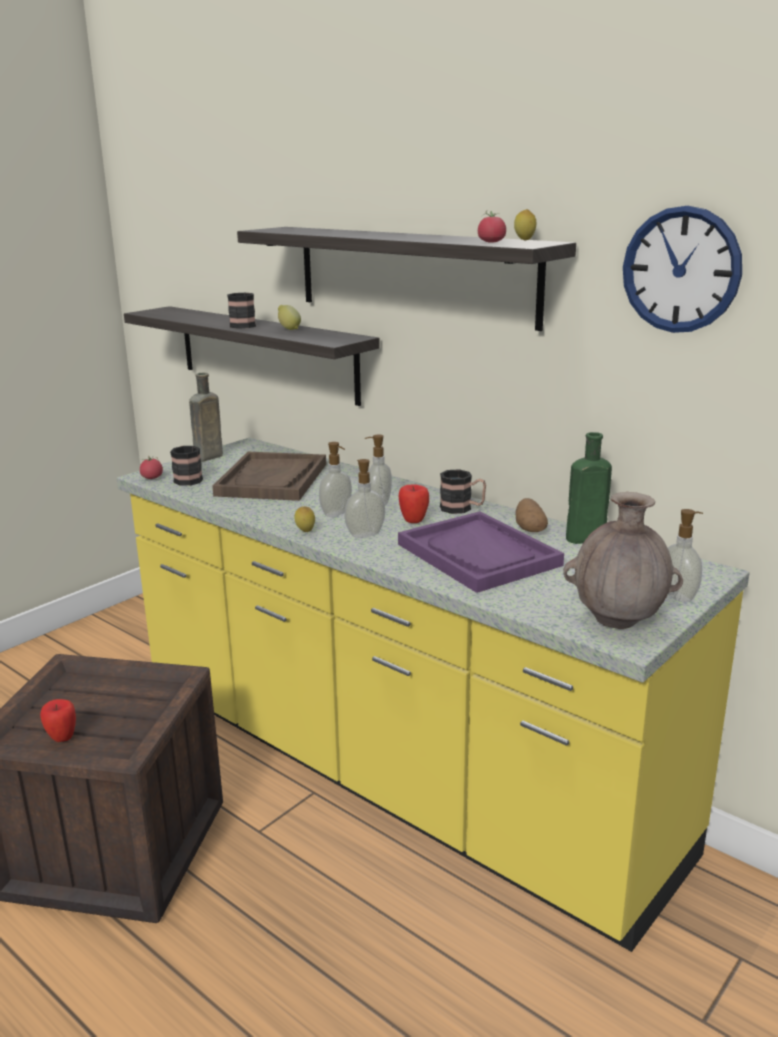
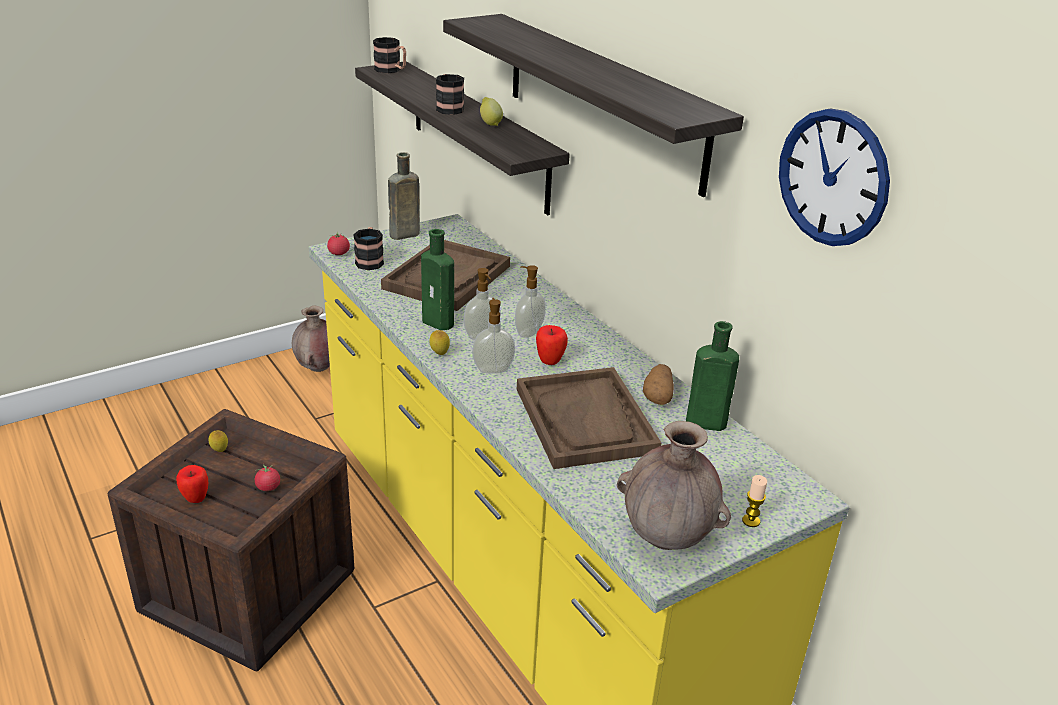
camera: 15 degrees right, 10 degrees up
purple tray [398,511,564,593] -> brown tray [517,367,662,469]
mug [440,469,486,514] -> mug moved to [373,37,406,73]
tomato [478,211,506,243] -> tomato moved to [255,464,280,491]
lemon [514,209,536,241] -> lemon moved to [208,430,228,452]
soap dispenser [668,509,703,602] -> candle [742,475,767,527]
none -> brown vase [292,306,330,372]
none -> green bottle [421,229,454,330]

